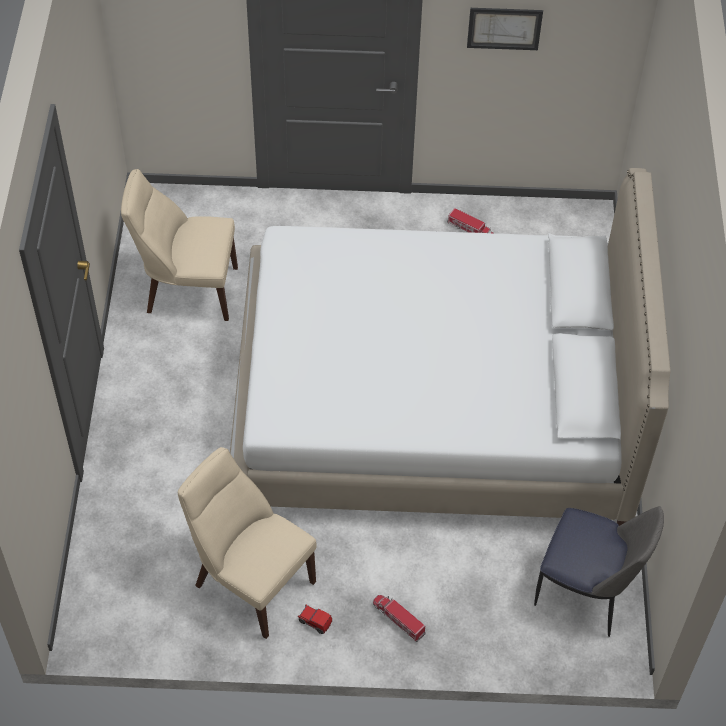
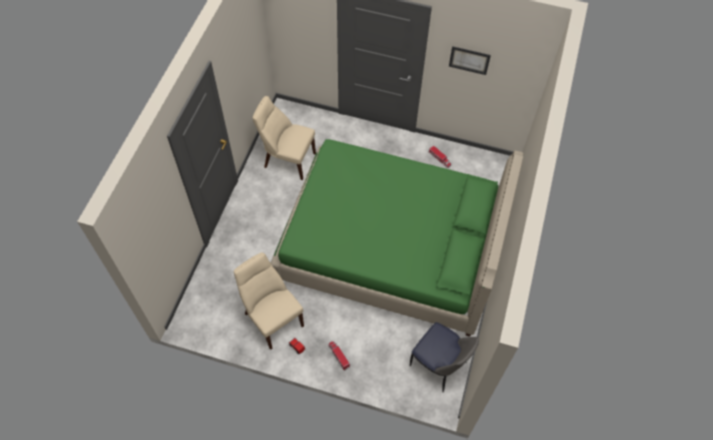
camera: 15 degrees right, 5 degrees up
white bed [230,168,670,526] -> green bed [271,139,523,337]

